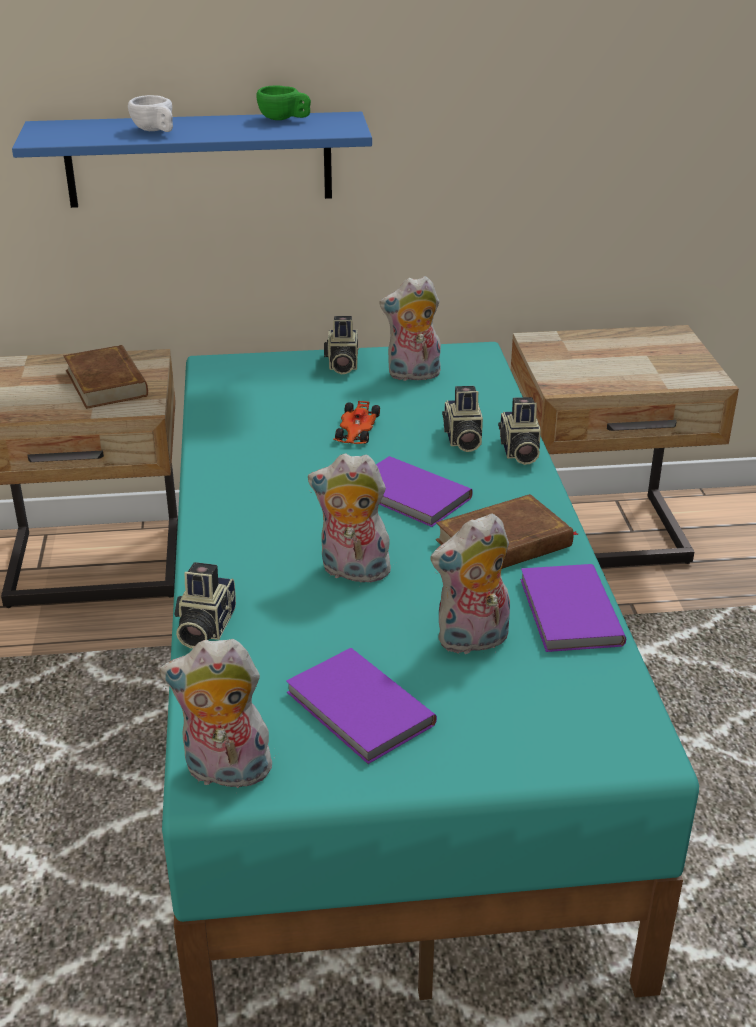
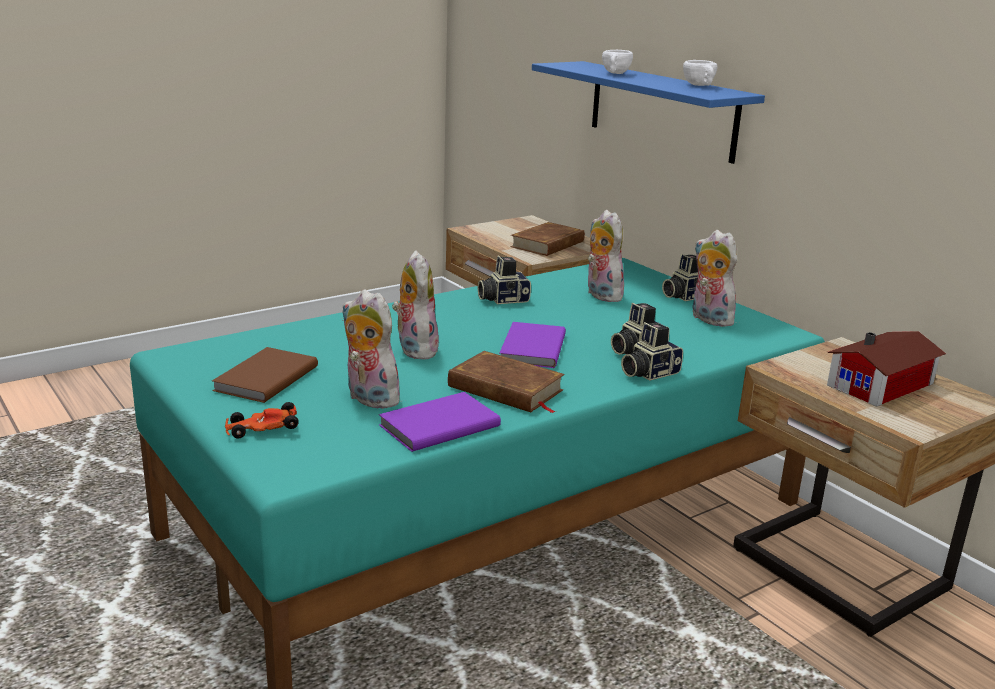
camera: 60 degrees right, 10 degrees down
plush toy [160,639,275,788] -> plush toy moved to [588,210,624,302]
camera [174,562,236,649] -> camera moved to [478,255,531,304]
green cup [256,85,311,120] -> white cup [683,60,718,86]
purple book [286,648,437,764] -> brown book [212,347,318,403]
toy car [333,401,380,444] -> toy car moved to [225,402,299,438]
none -> toy house [827,331,946,407]

